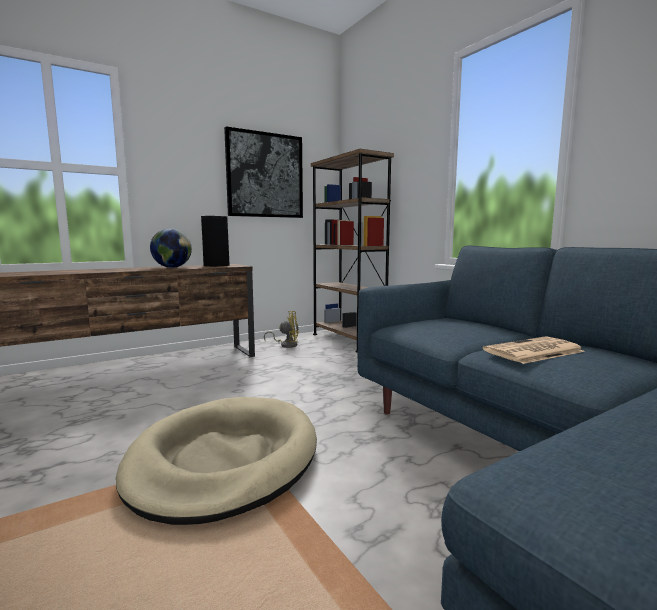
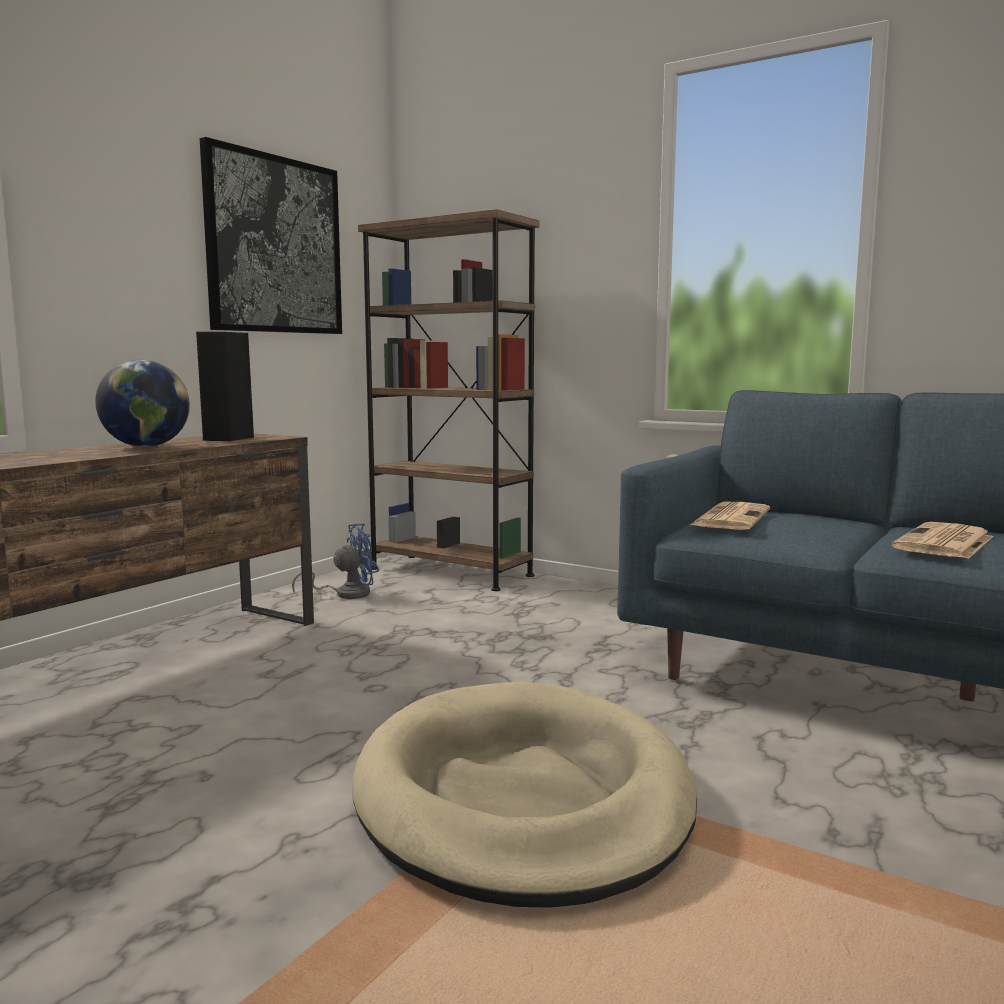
camera: 25 degrees left, 0 degrees up
yellow fan [264,311,299,348] -> blue fan [292,524,379,599]
none -> newspaper [690,502,770,530]

